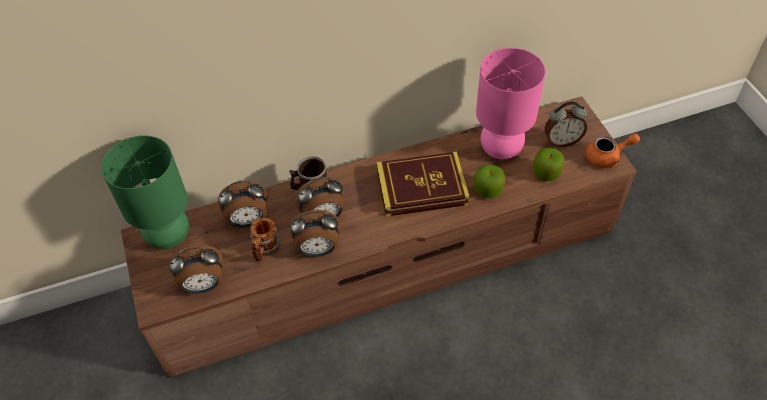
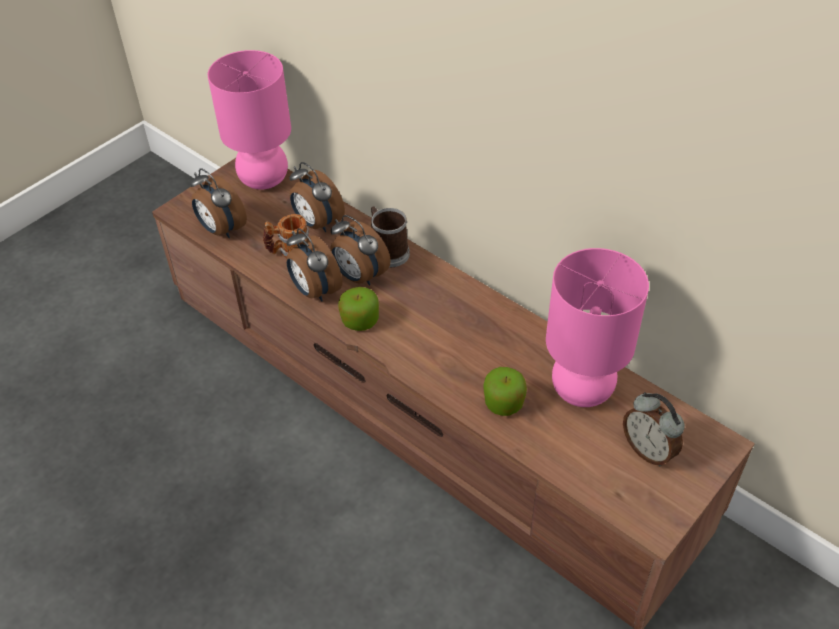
camera: 60 degrees right, 5 degrees down
green table lamp [101,135,189,249] -> pink table lamp [208,50,291,190]
book [376,152,470,217] -> none
apple [533,147,565,181] -> apple moved to [338,287,379,331]
orange teapot [585,133,640,168] -> none

